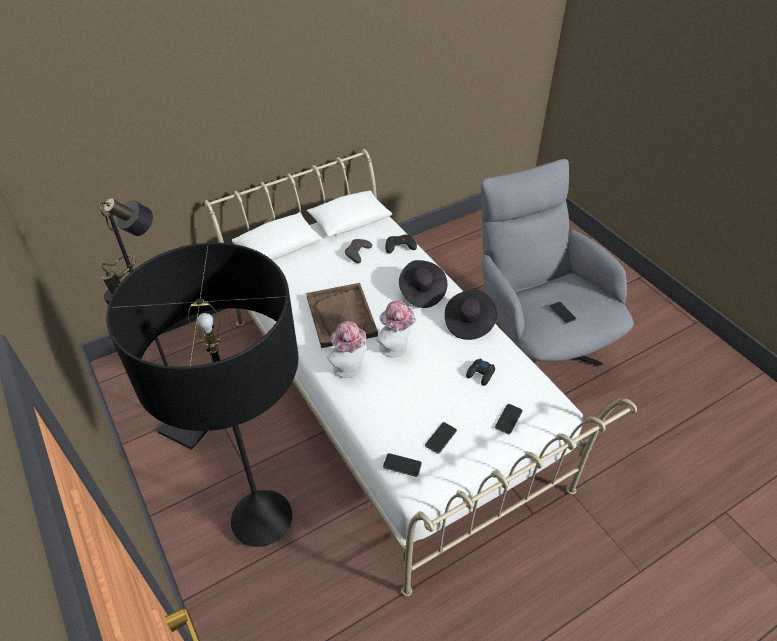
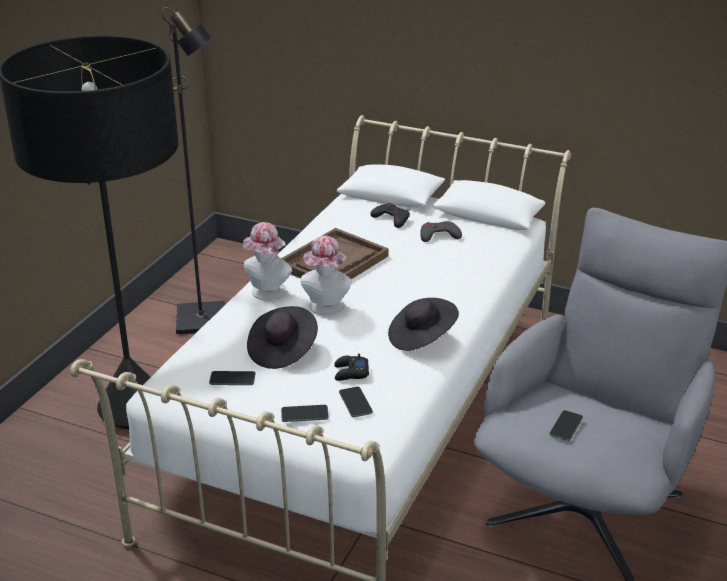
camera: 55 degrees right, 15 degrees down
phone [383,453,422,477] -> phone moved to [339,387,373,417]
black game controller [385,235,417,253] -> black game controller moved to [370,203,410,228]
black hat [399,260,447,308] -> black hat moved to [247,306,318,369]

